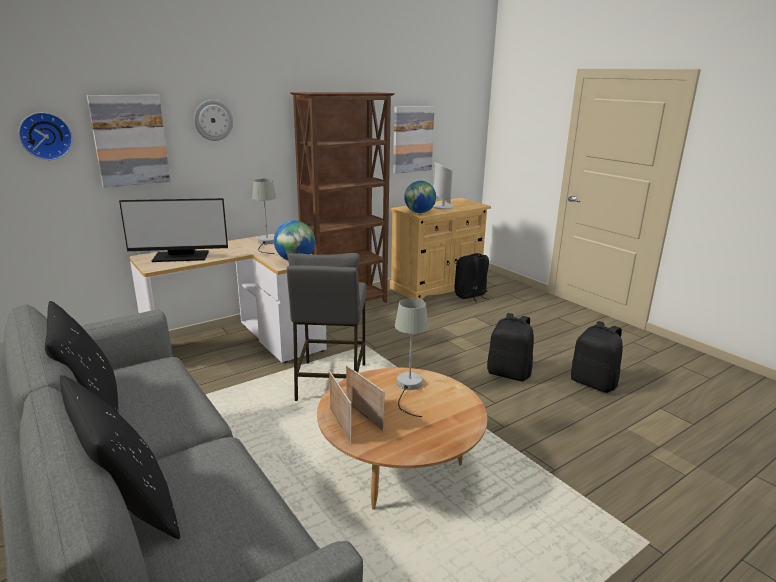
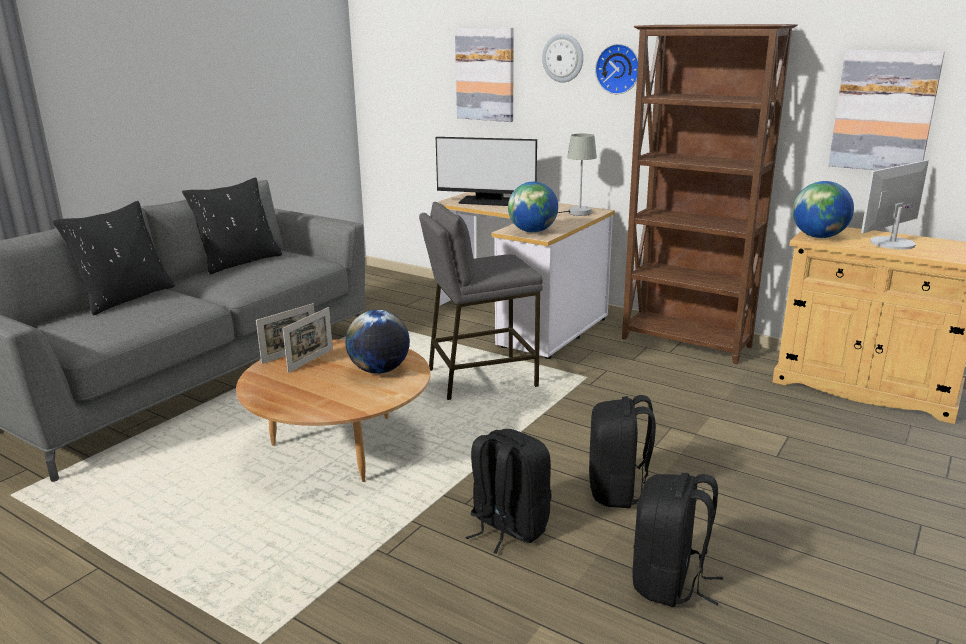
camera: 70 degrees right, 0 degrees up
wall clock [18,112,73,160] -> wall clock moved to [595,44,638,94]
monitor [119,198,228,262] -> monitor turned 45 degrees counterclockwise [436,137,537,206]
grey table lamp [395,298,429,417] -> globe [346,310,410,374]
black backpack [455,253,489,302] -> black backpack moved to [465,429,552,554]

